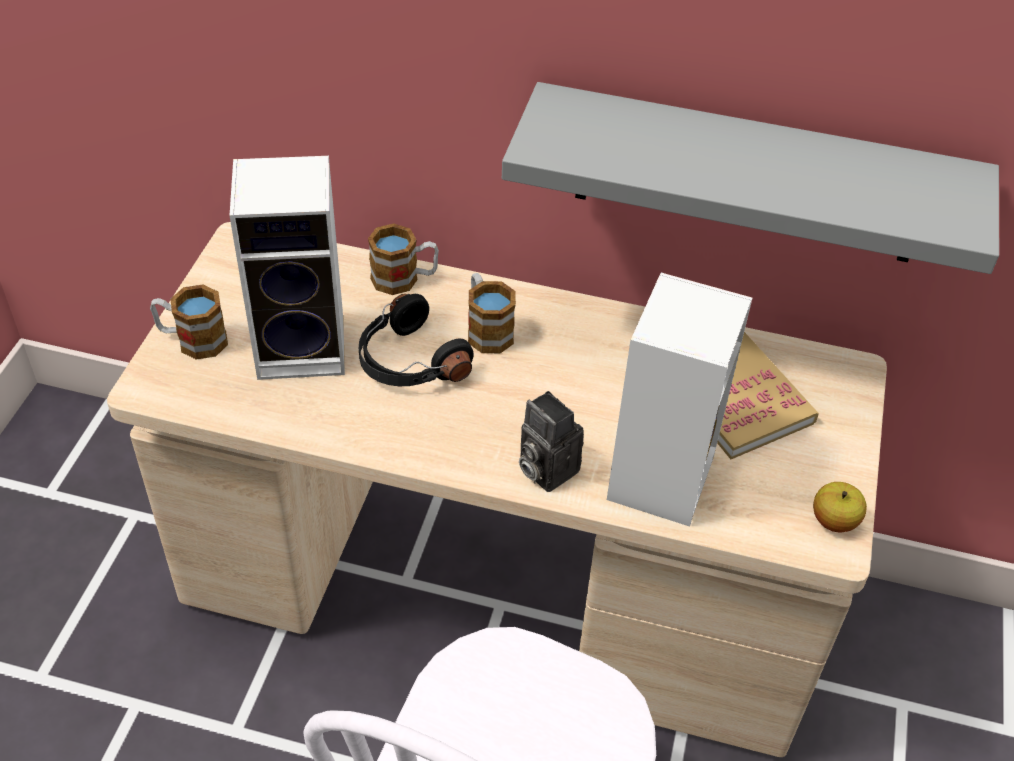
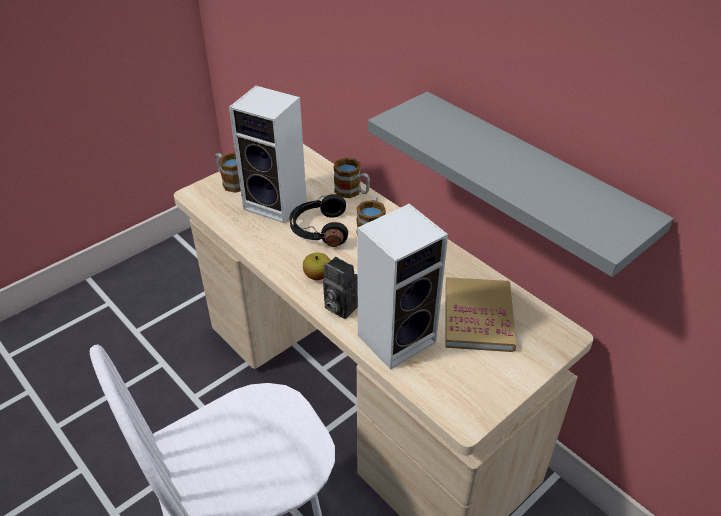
camera: 35 degrees right, 5 degrees down
camera [519,391,584,492] -> camera turned 45 degrees counterclockwise [323,257,358,319]
apple [813,482,867,532] -> apple moved to [303,253,331,280]

